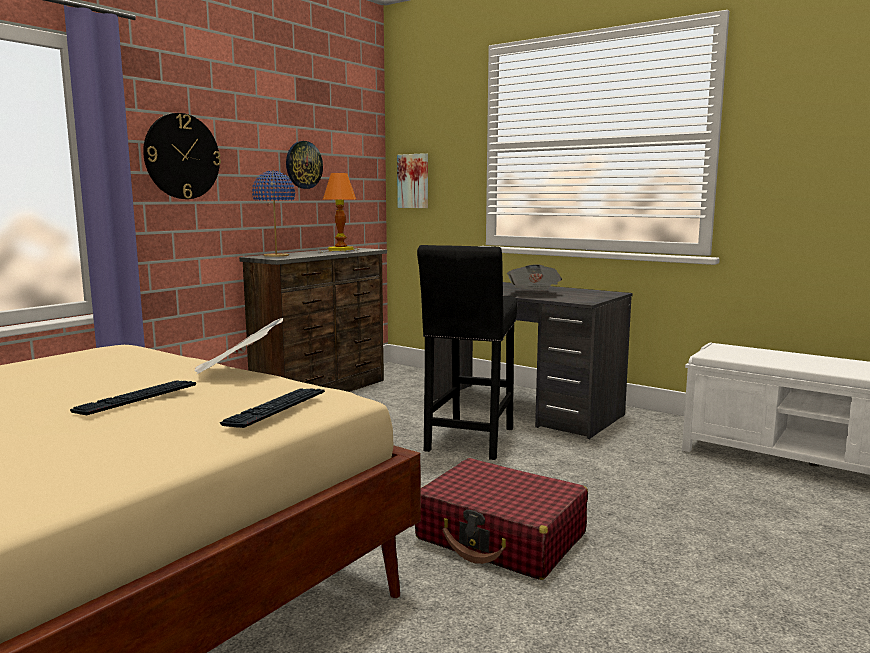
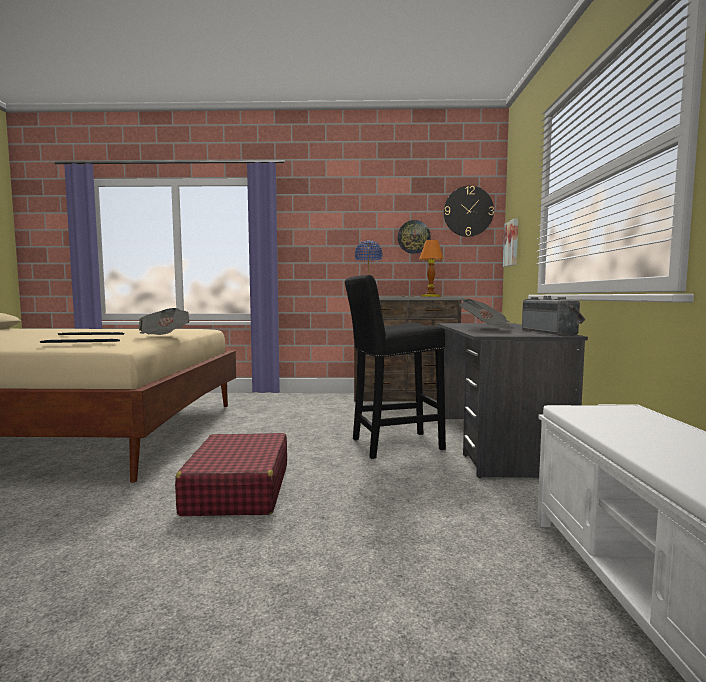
camera: 55 degrees right, 5 degrees down
wall clock [143,113,221,199] -> wall clock moved to [444,186,494,237]
none -> radio [522,296,586,336]

